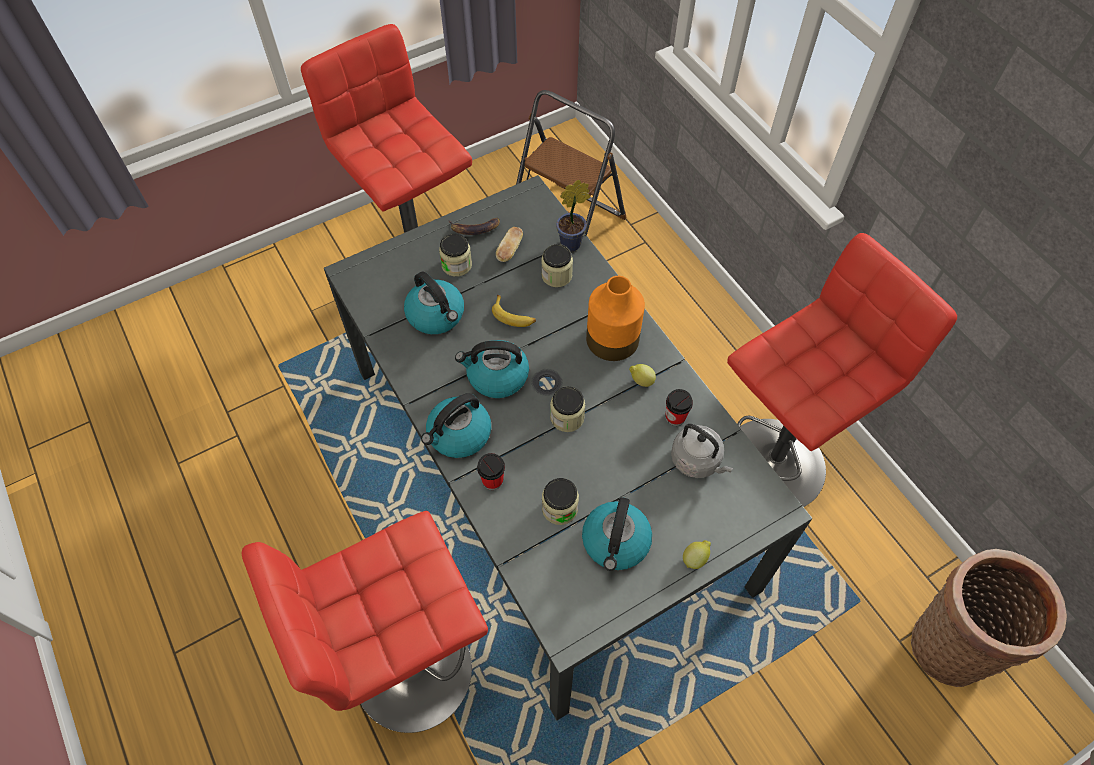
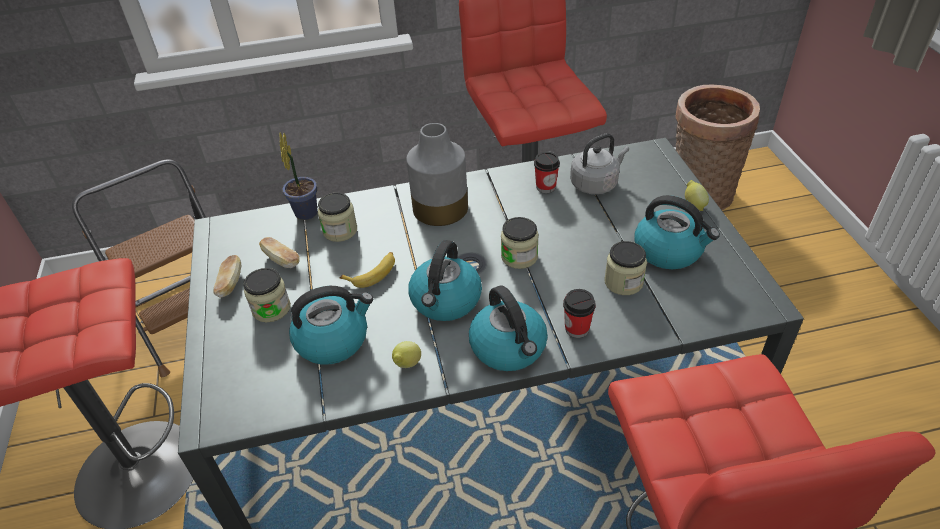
camera: 70 degrees left, 15 degrees down
banana [449,218,500,235] -> bread [213,255,242,297]
orange vase [586,276,645,361] -> grey vase [407,123,468,226]
lemon [629,364,656,387] -> lemon moved to [392,341,421,368]

